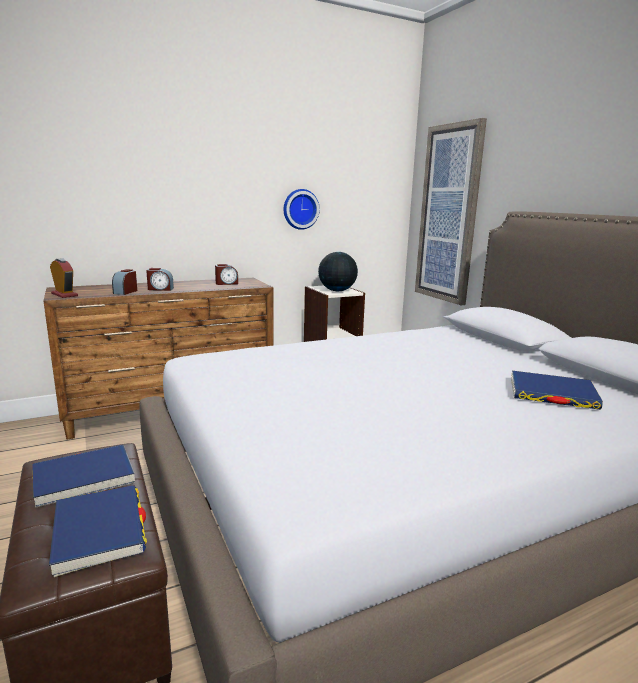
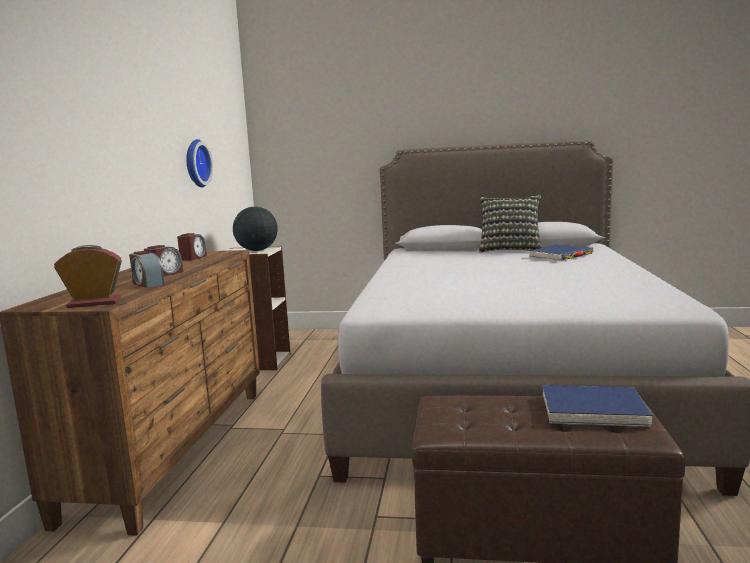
camera: 55 degrees left, 5 degrees down
blue book [32,445,135,507] -> none
picture [415,118,487,305] -> none
none -> pillow [479,195,542,252]

